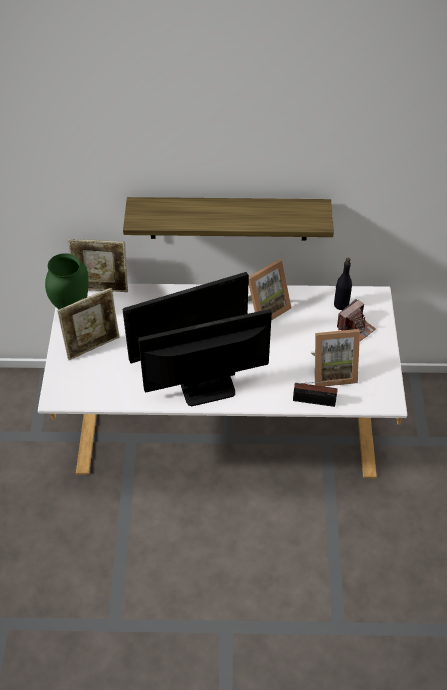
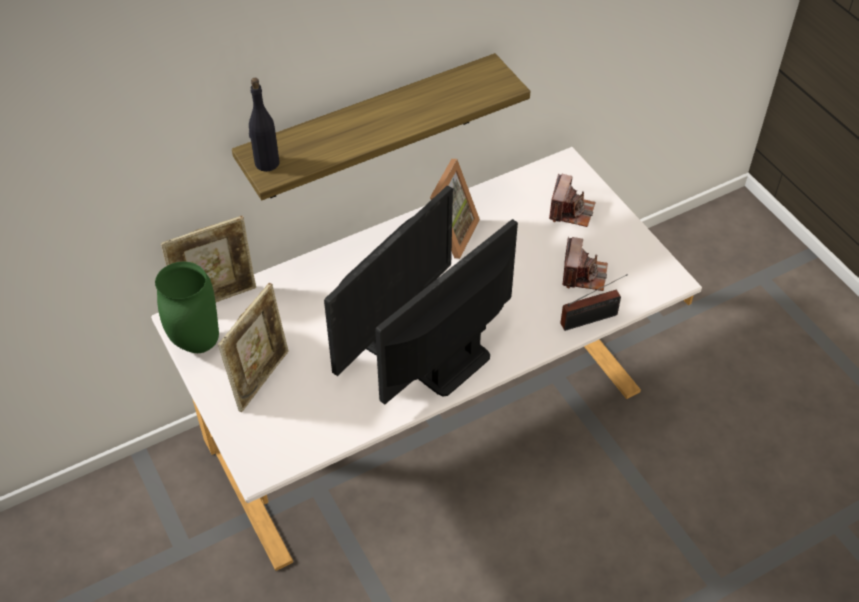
camera: 30 degrees left, 0 degrees up
picture frame [311,329,360,387] -> camera [562,237,608,291]
black bottle [334,258,352,310] -> black bottle moved to [249,78,280,172]

